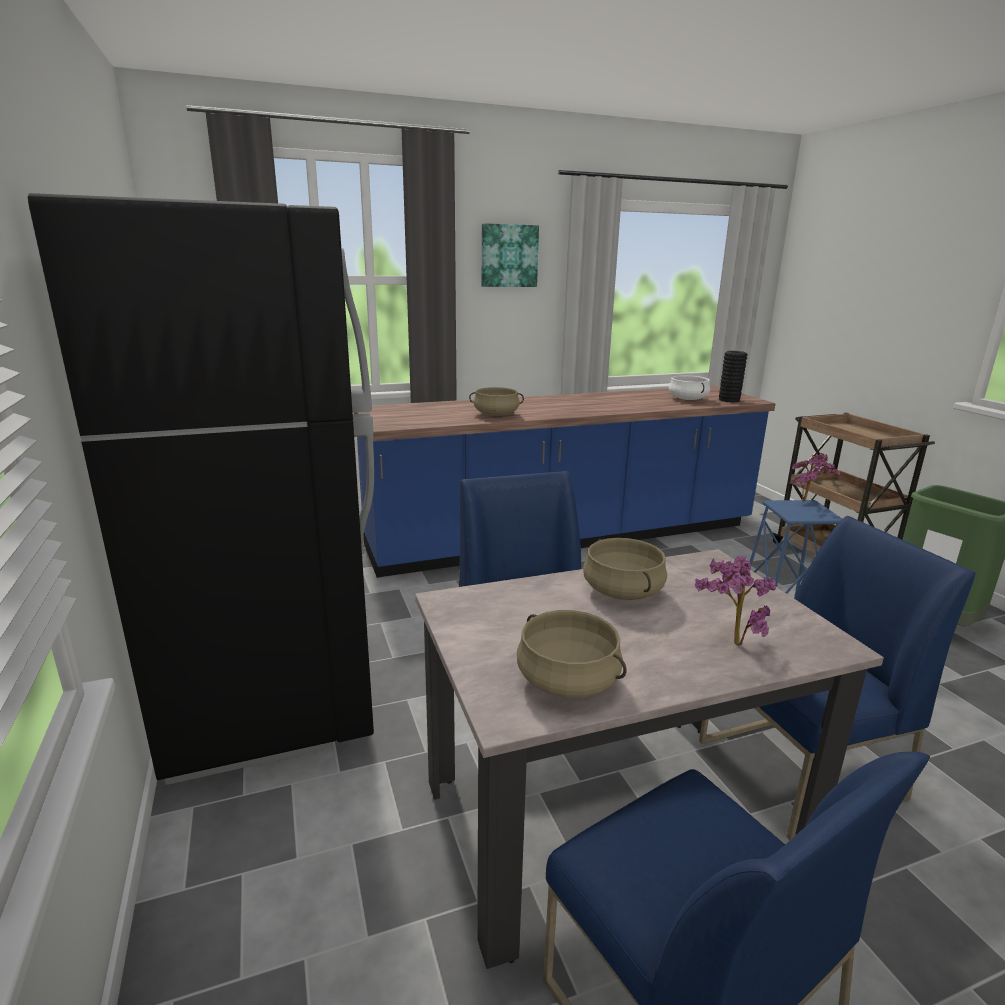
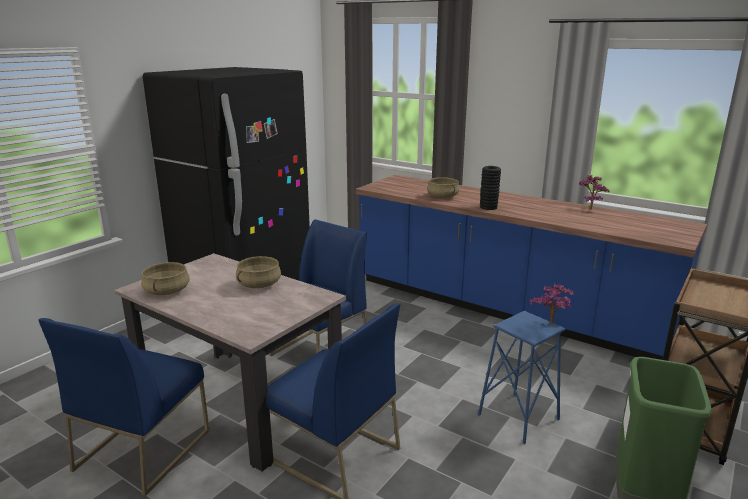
camera: 55 degrees right, 0 degrees up
picture [482,223,539,287] -> none
white cooking pot [669,375,710,400] -> none
potted plant [695,556,776,646] -> potted plant moved to [579,175,609,210]
black vase [719,351,748,402] -> black vase moved to [480,166,501,210]

